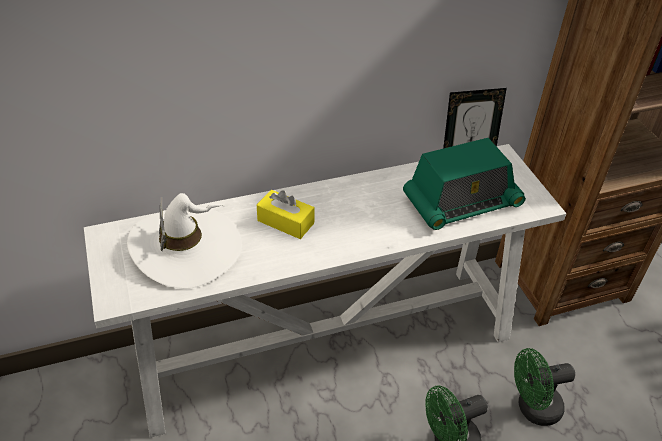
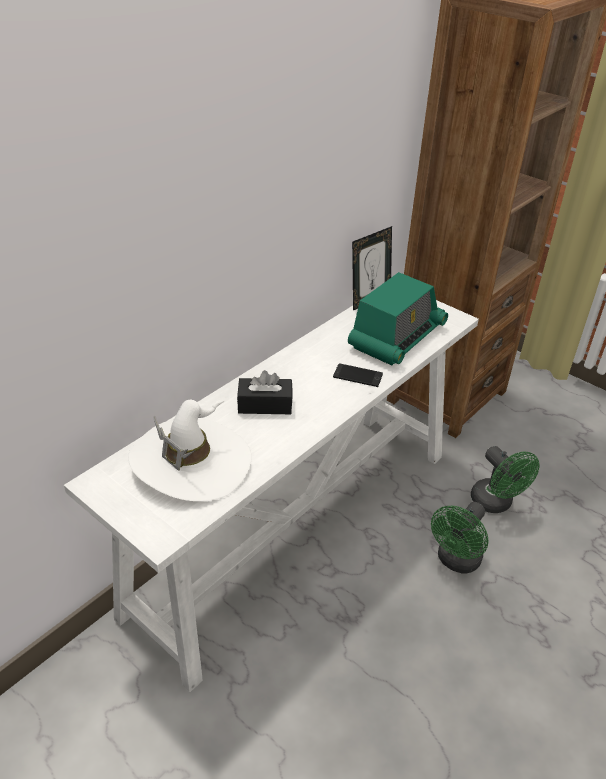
camera: 30 degrees left, 5 degrees down
yellow tissue box [257,190,315,239] -> black tissue box [237,370,293,414]
green fan [514,348,575,426] -> green fan turned 75 degrees counterclockwise [471,446,539,513]
none -> phone [333,364,383,387]

